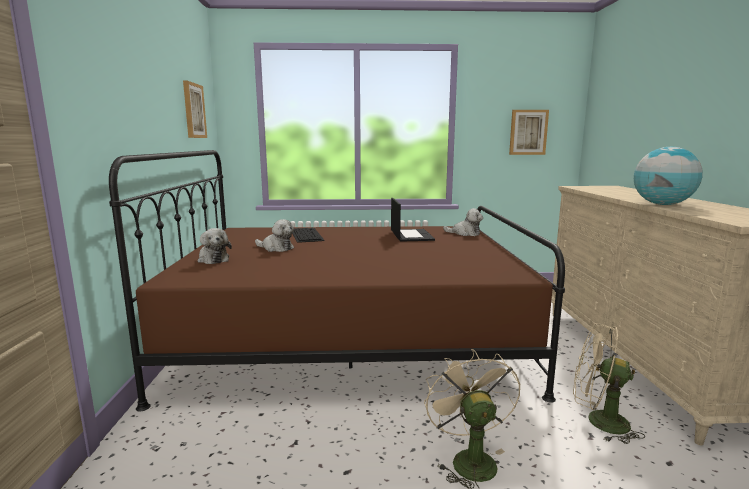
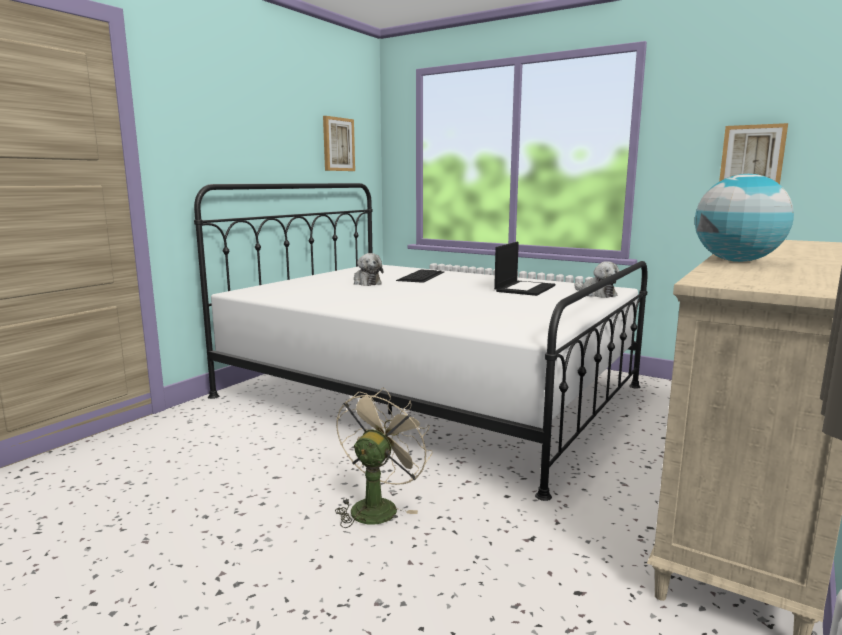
camera: 35 degrees right, 0 degrees up
brown bed [109,150,565,412] -> white bed [194,183,648,501]
plush toy [198,228,232,264] -> none
beige fan [573,323,645,444] -> none

